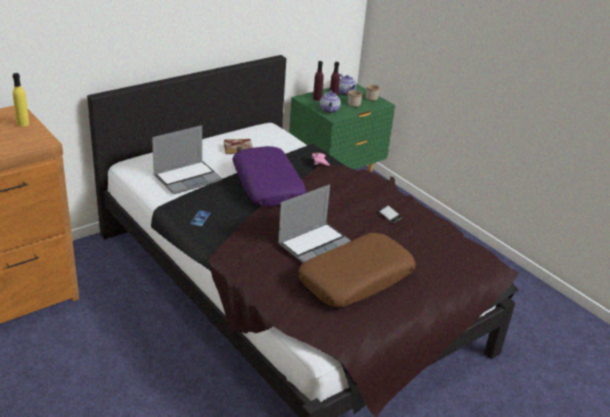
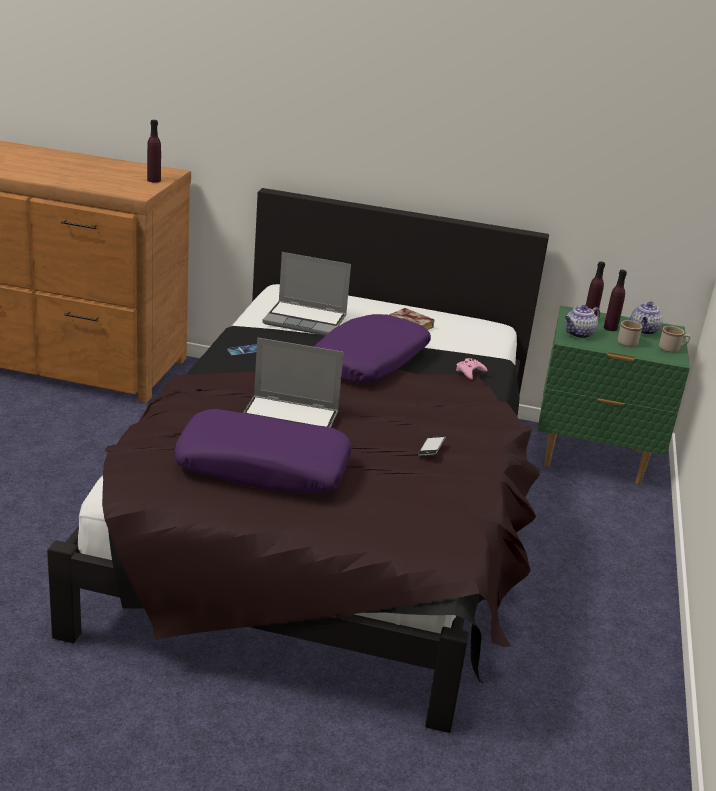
camera: 50 degrees right, 5 degrees down
yellow bottle [13,73,30,127] -> purple bottle [147,120,161,183]
brown pillow [298,233,415,308] -> purple pillow [174,409,351,494]

